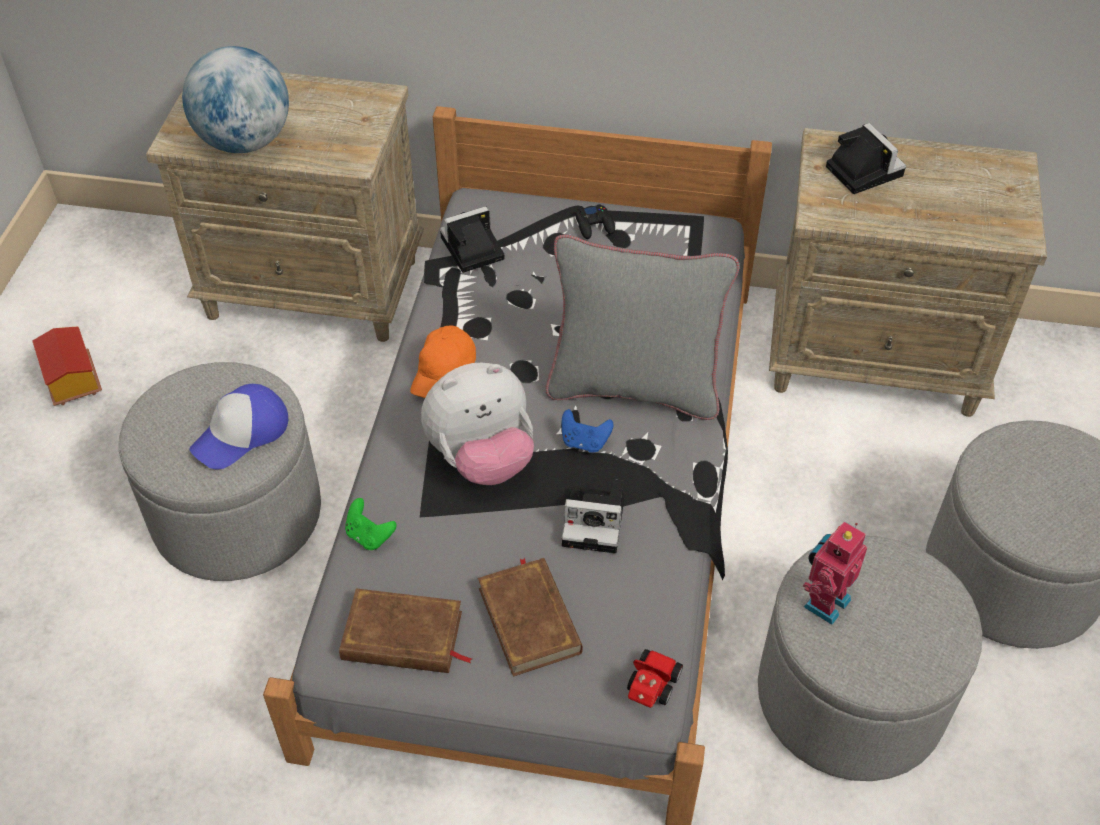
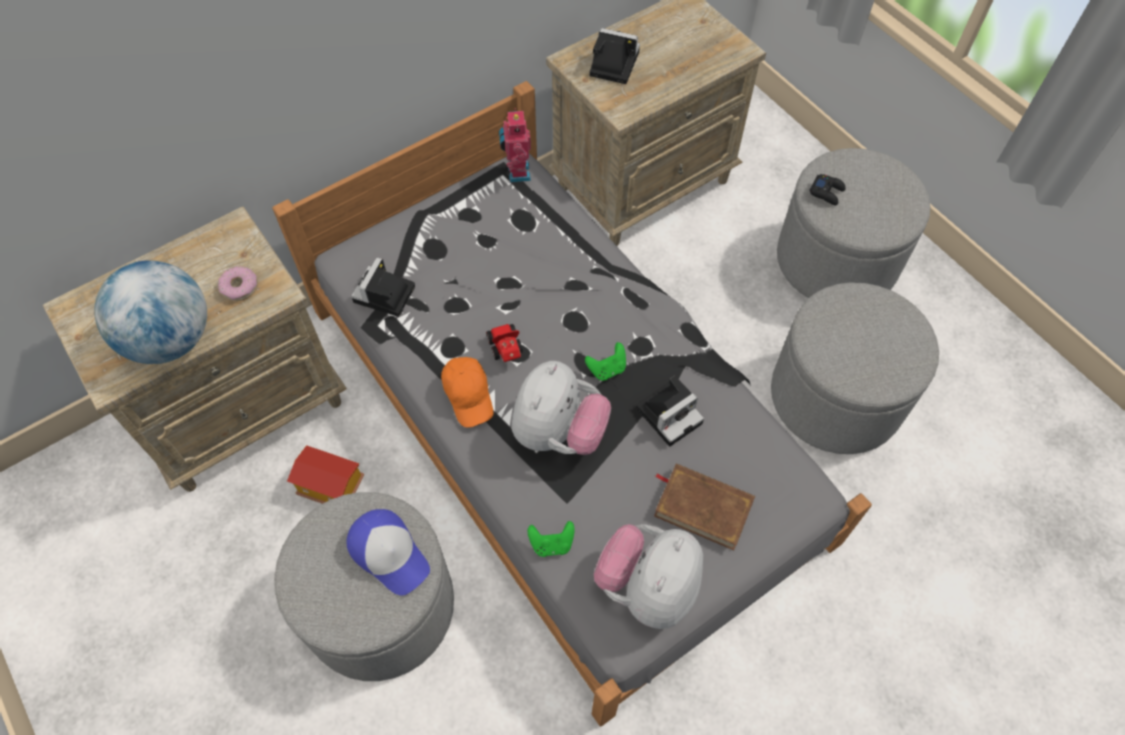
camera: 45 degrees left, 10 degrees up
toy house [32,326,102,406] -> toy house moved to [287,445,364,504]
cap [189,384,288,469] -> cap turned 45 degrees counterclockwise [346,509,430,595]
brown book [339,589,472,673] -> plush toy [594,524,703,629]
grey pillow [546,234,739,420] -> none
blue game controller [562,409,614,452] -> green game controller [585,342,626,381]
black game controller [575,204,615,239] -> black game controller moved to [809,174,846,205]
toy car [627,649,683,708] -> toy car moved to [486,324,523,362]
toy robot [803,521,867,625] -> toy robot moved to [499,108,531,182]
none -> donut [218,266,258,301]

